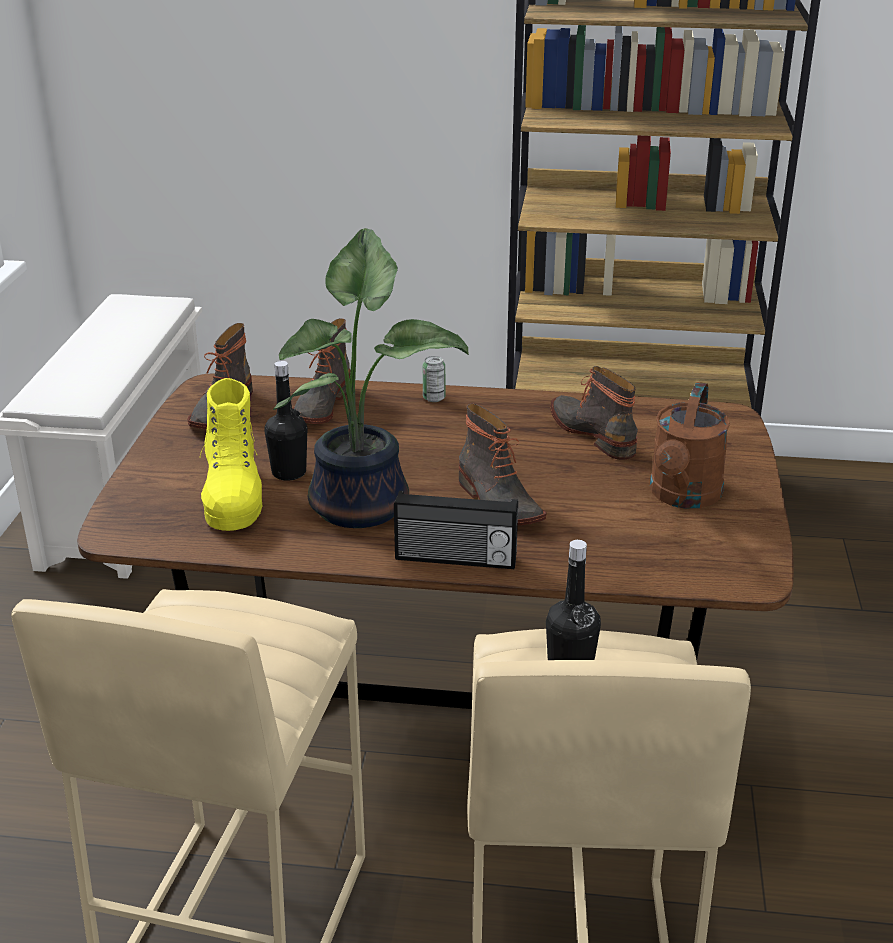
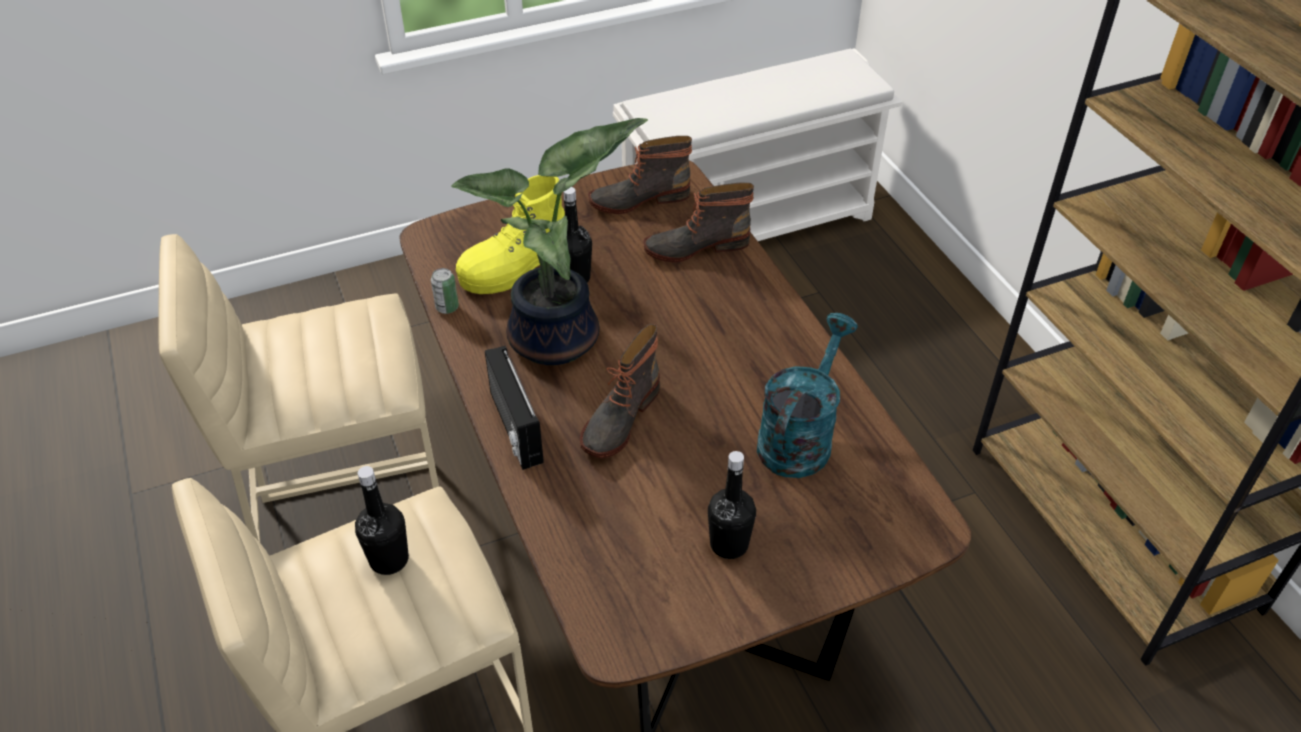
camera: 60 degrees right, 15 degrees up
can [423,356,445,402] -> can moved to [431,268,459,314]
boot [550,366,638,460] -> turquoise watering can [757,313,858,478]
brown watering can [650,382,730,508] -> black bottle [708,451,756,559]

